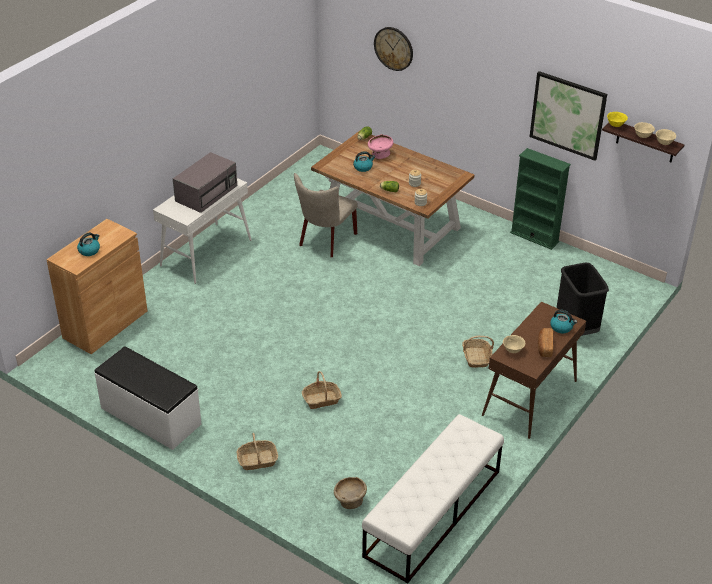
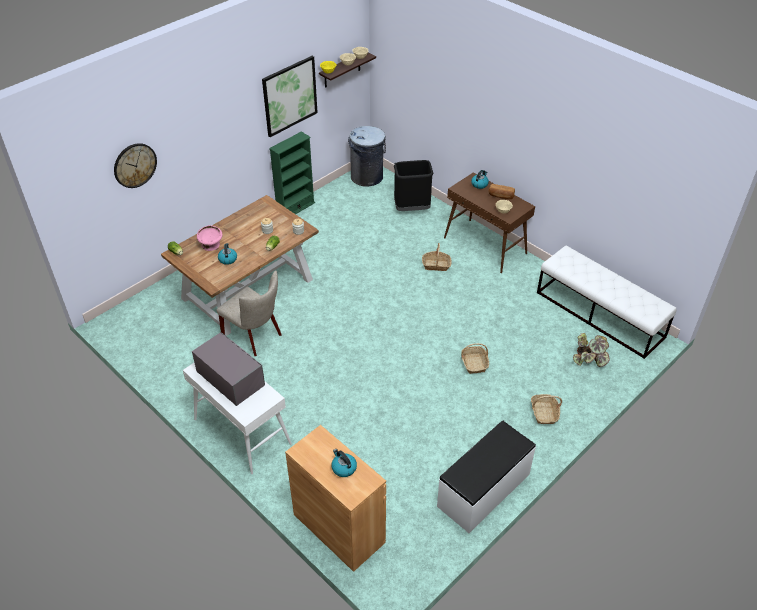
camera: 80 degrees left, 5 degrees up
beige bowl [334,477,367,509] -> potted plant [573,333,610,367]
none -> grey trash can [348,126,386,187]

